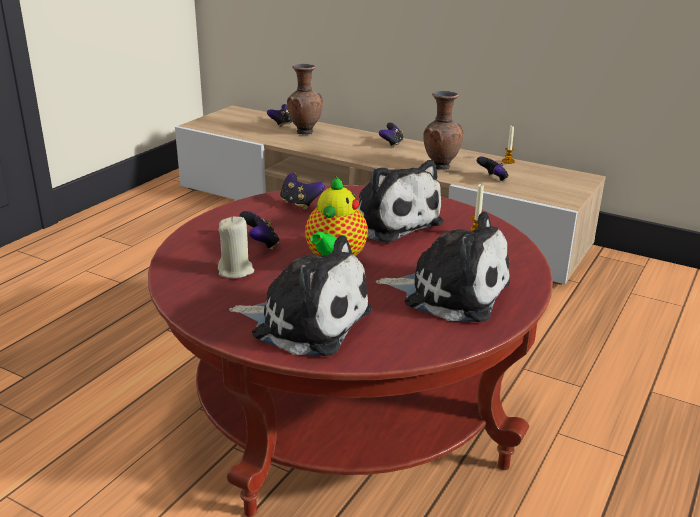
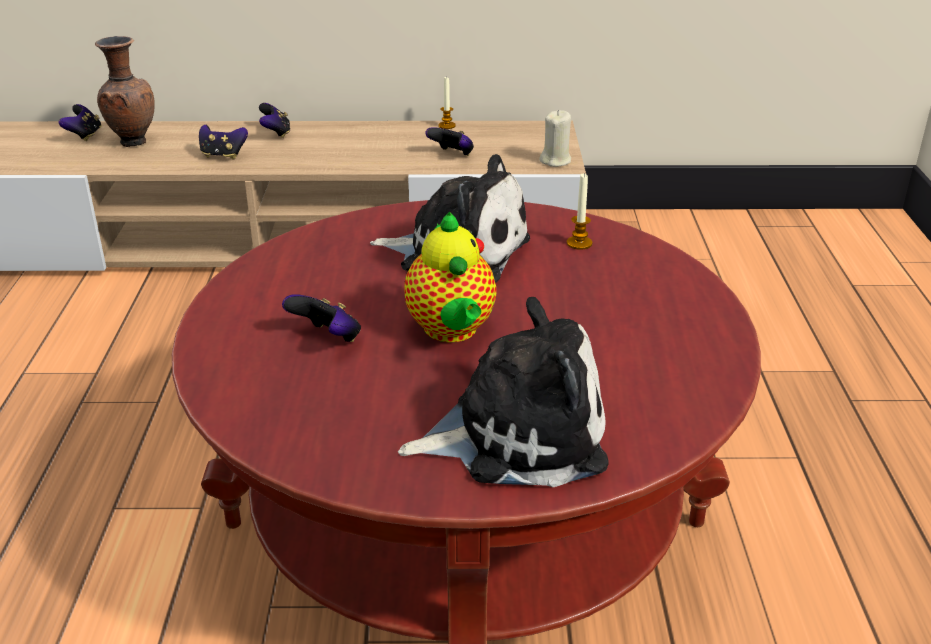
camera: 30 degrees left, 5 degrees up
beige candle [218,216,254,278] -> beige candle moved to [539,110,571,167]
game controller [280,173,325,210] -> game controller moved to [199,125,248,160]
plush toy [376,212,510,322] -> none
brown vase [423,91,463,170] -> none

